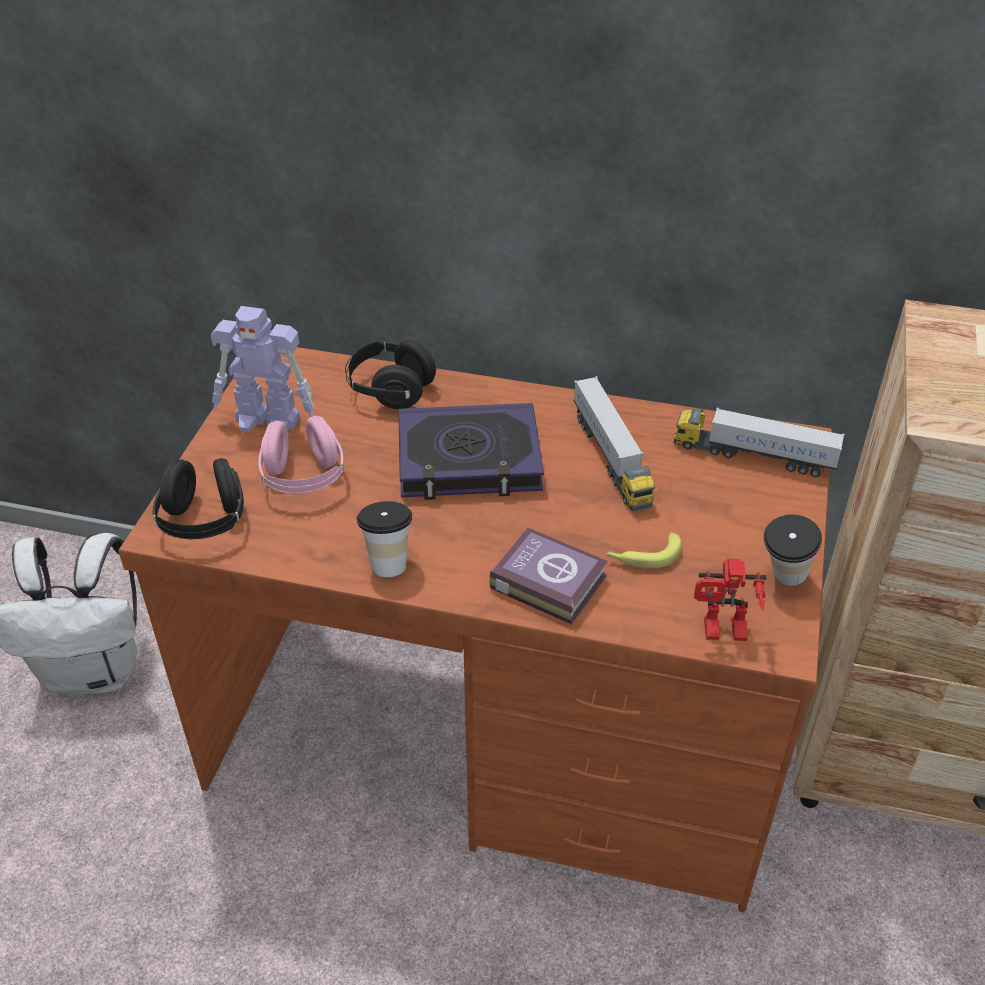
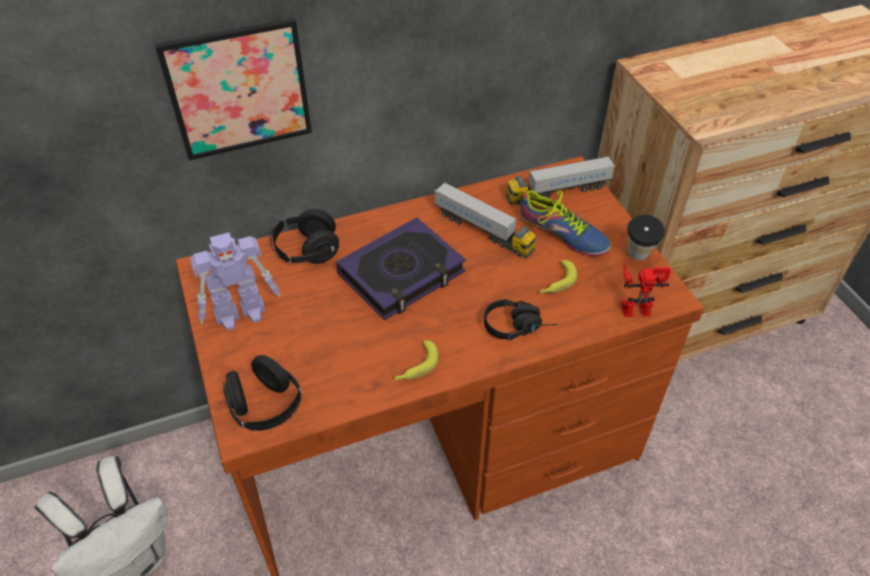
camera: 35 degrees left, 5 degrees up
pink headphones [258,416,344,494] -> none
cup [357,501,412,577] -> banana [394,340,439,381]
book [489,528,608,624] -> black headphones [484,299,558,340]
toy robot [694,558,766,641] -> toy robot turned 150 degrees counterclockwise [621,264,671,317]
none -> picture [155,18,312,160]
none -> shoe [520,190,611,256]

